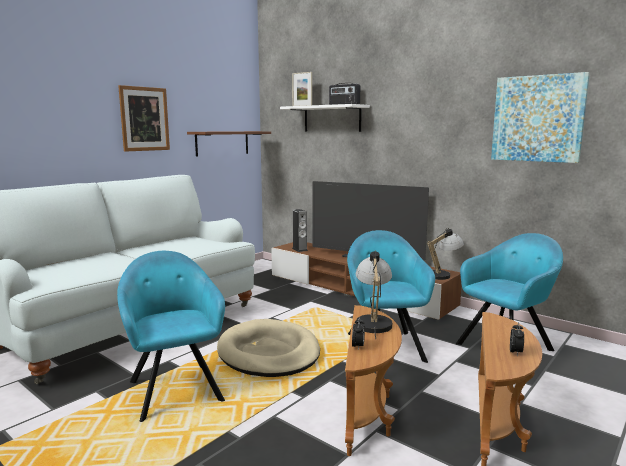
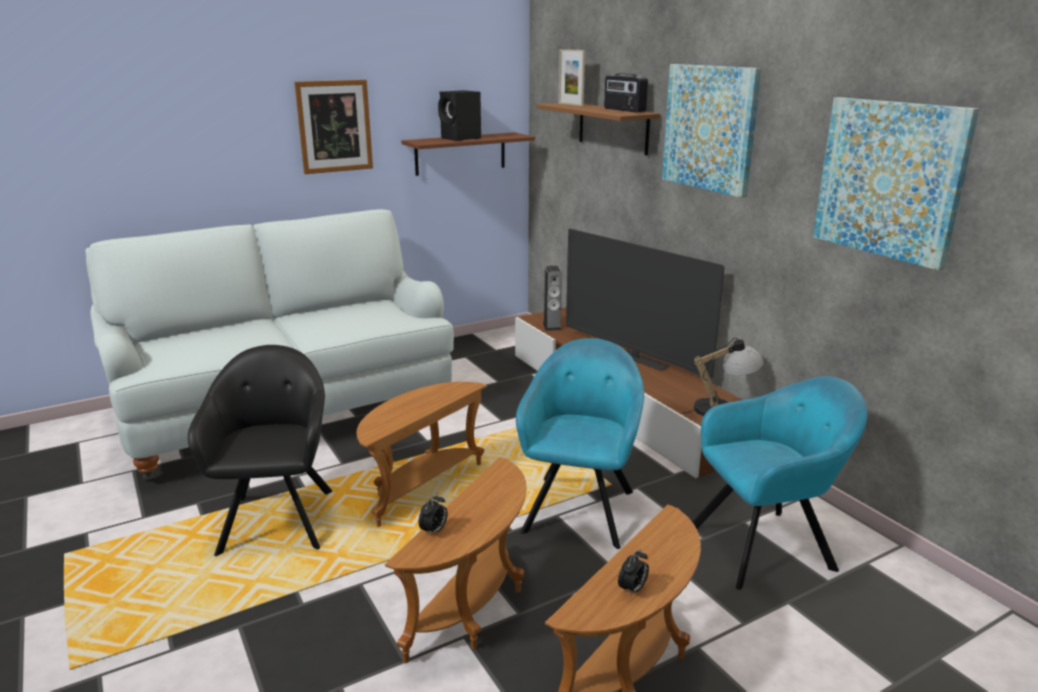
camera: 20 degrees right, 10 degrees up
turquoise armchair [117,251,225,422] -> black armchair [188,345,332,556]
beige dog bed [217,319,320,377] -> brown side table [356,382,487,527]
white shelf [280,104,370,132] -> brown shelf [537,103,661,155]
table lamp [356,250,392,339] -> none
none -> black speaker [438,90,481,141]
none -> picture [662,64,761,198]

